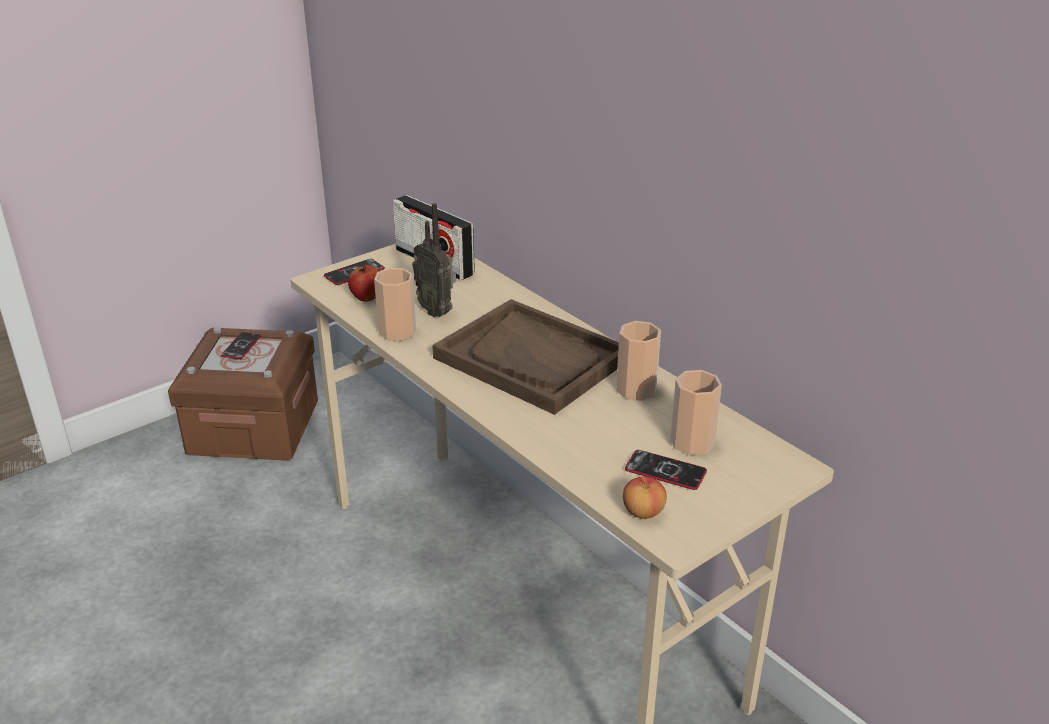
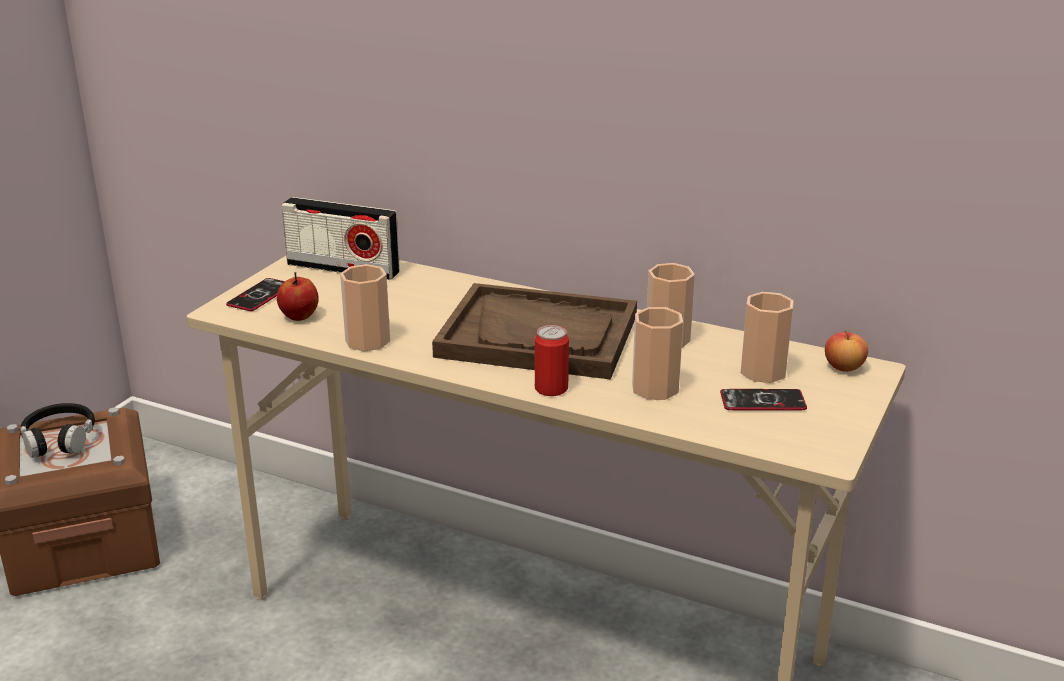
camera: 25 degrees left, 5 degrees down
phone [221,332,261,359] -> black headphones [20,403,95,458]
radio [412,203,456,317] -> none
apple [623,477,667,519] -> apple moved to [825,330,868,372]
none -> can [535,325,569,396]
none -> cup [632,307,683,400]

